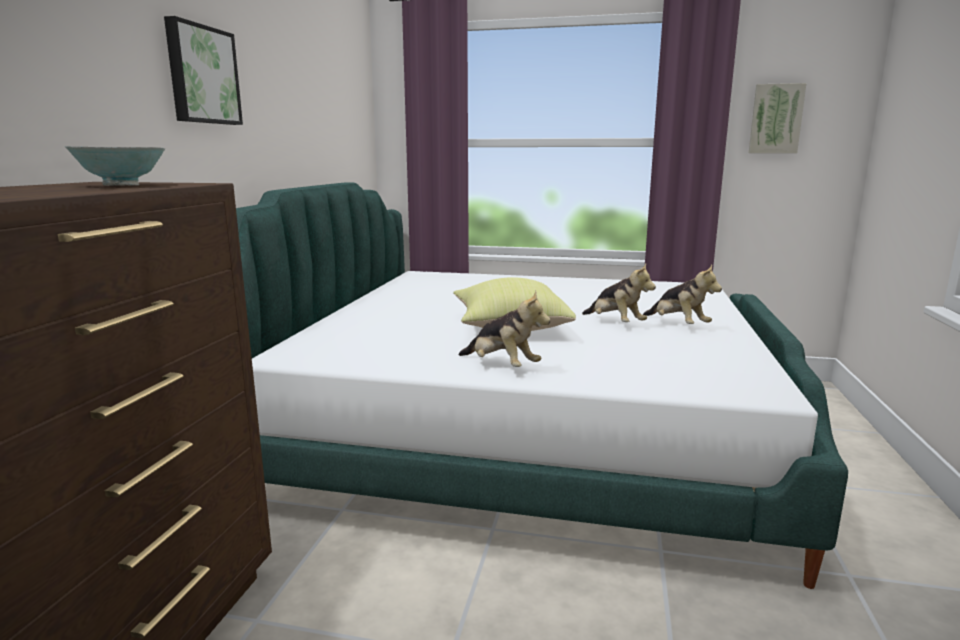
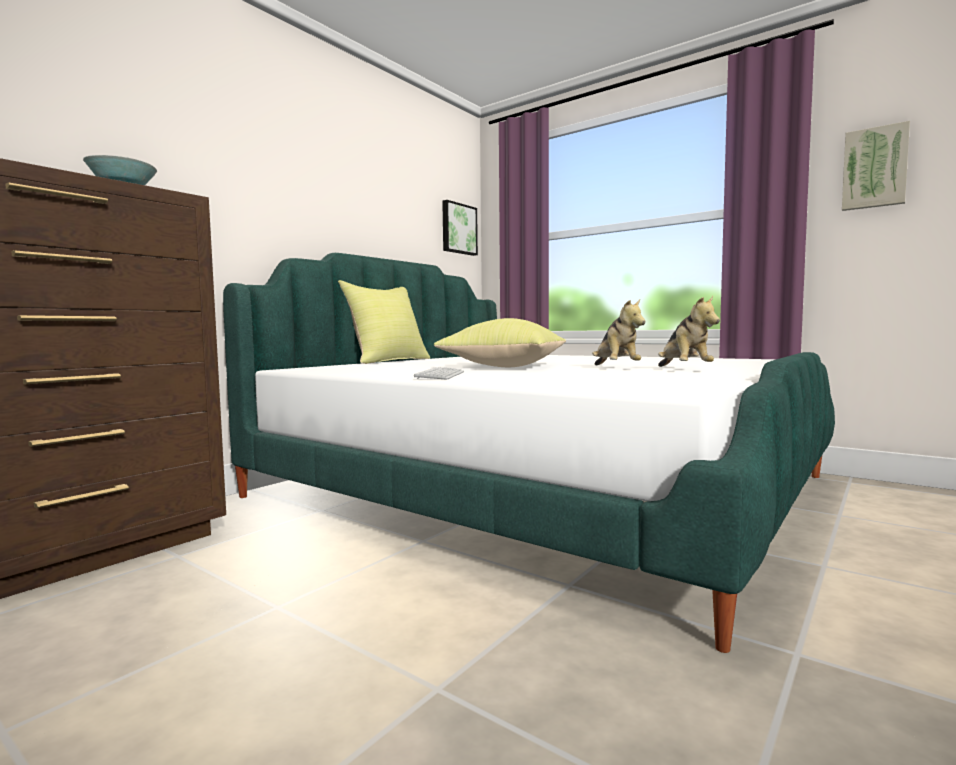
camera: 25 degrees right, 10 degrees down
picture [164,16,243,125] -> picture moved to [442,200,478,256]
plush toy [458,291,551,367] -> keyboard [414,367,464,380]
none -> yellow pillow [338,280,430,364]

